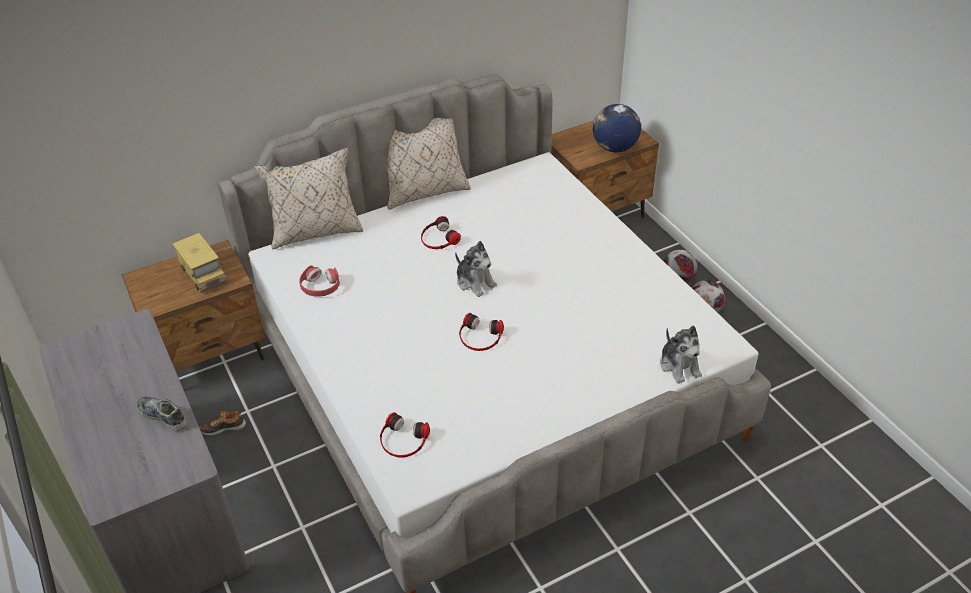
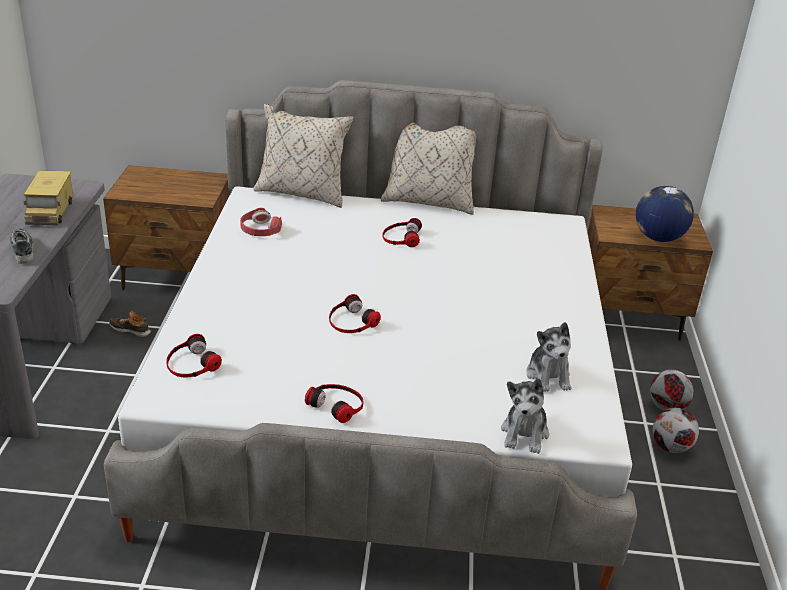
camera: 30 degrees right, 10 degrees down
toy truck [172,233,228,293] -> toy truck moved to [24,170,73,225]
plush toy [455,241,497,297] -> plush toy moved to [526,322,571,392]
none -> headphones [305,384,364,423]

